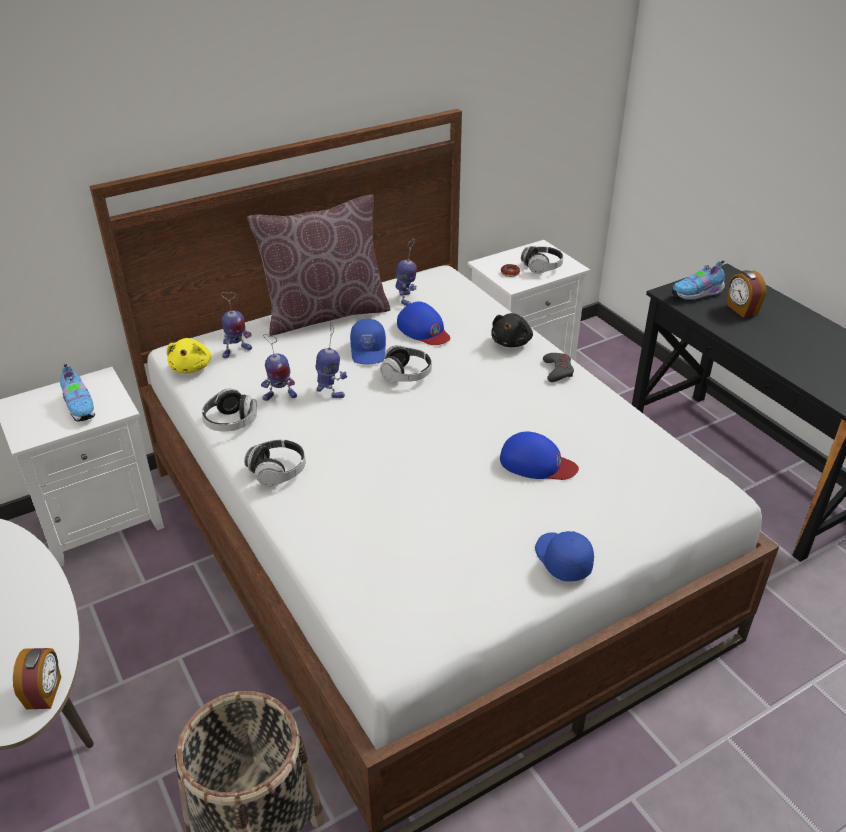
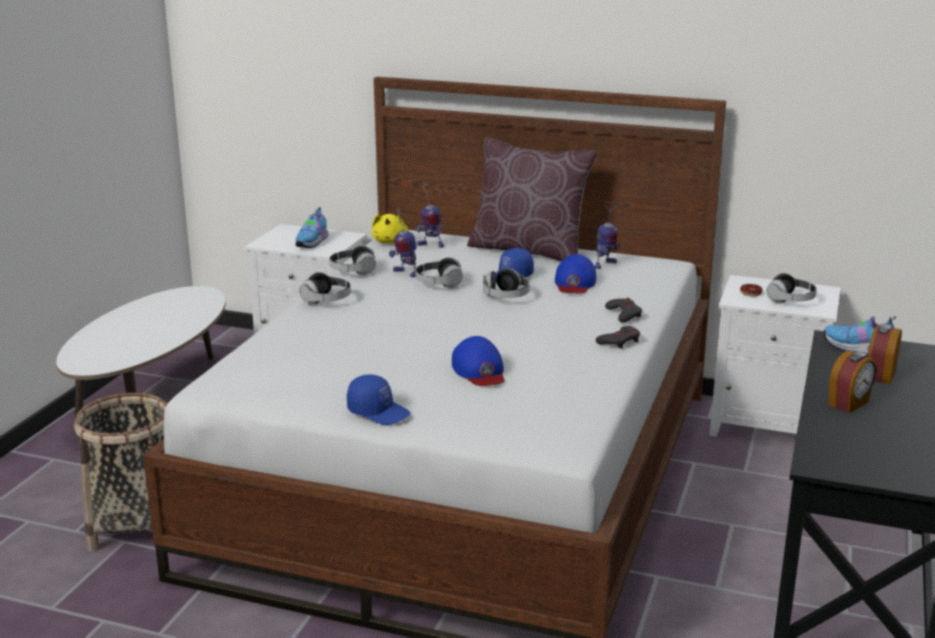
camera: 50 degrees right, 15 degrees down
alarm clock [13,648,61,709] -> alarm clock moved to [829,351,876,413]
yellow plush toy [166,338,212,374] -> yellow plush toy turned 45 degrees counterclockwise [372,214,409,244]
toy robot [315,322,347,398] -> headphones [415,257,463,288]
black plush toy [491,313,533,347] -> grey game controller [605,298,642,322]
blue cap [535,531,594,582] -> blue cap turned 90 degrees clockwise [347,374,410,425]

